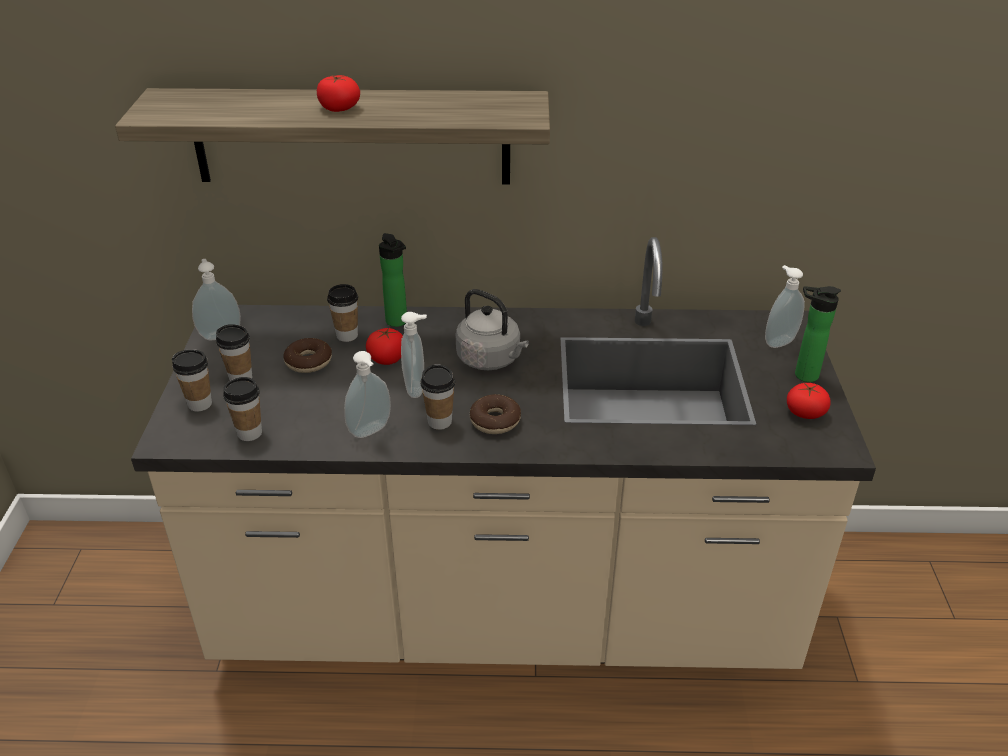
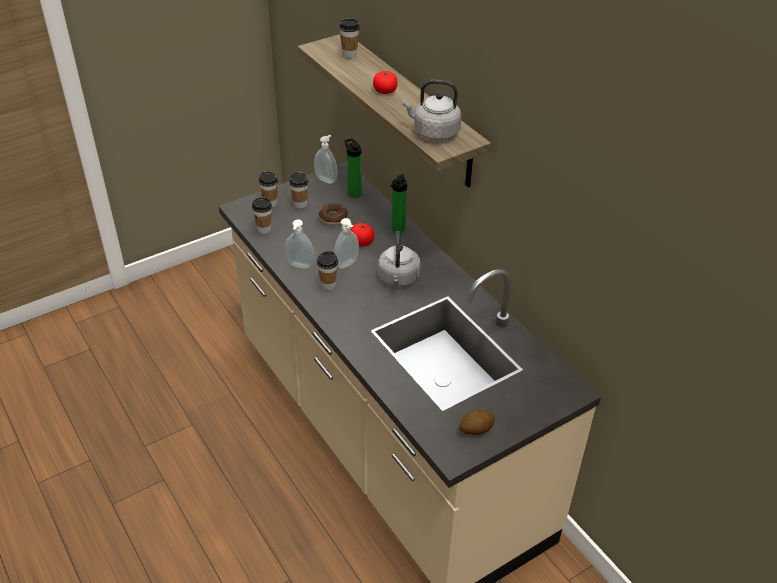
camera: 55 degrees right, 5 degrees up
cup [327,284,358,342] -> cup moved to [339,19,360,59]
donut [470,394,521,434] -> none
soap dispenser [765,265,805,348] -> none
tomato [787,382,831,419] -> potato [459,410,495,435]
bottle [795,286,841,382] -> bottle moved to [345,138,362,198]
none -> grey kettle [402,80,461,141]

